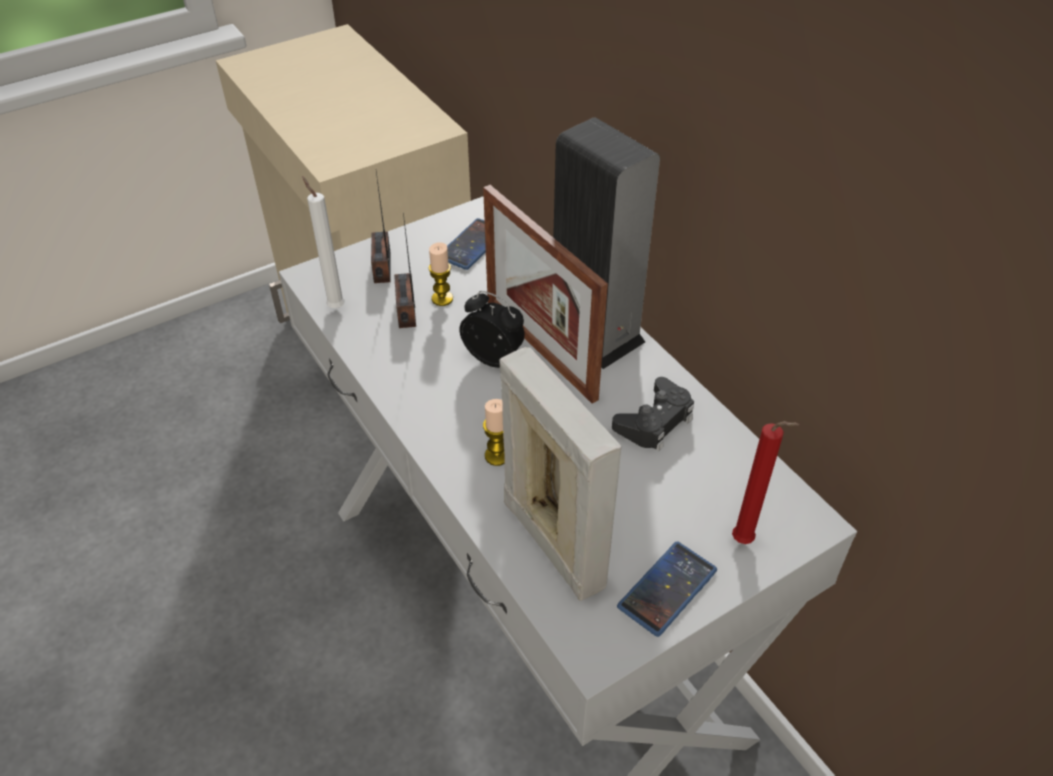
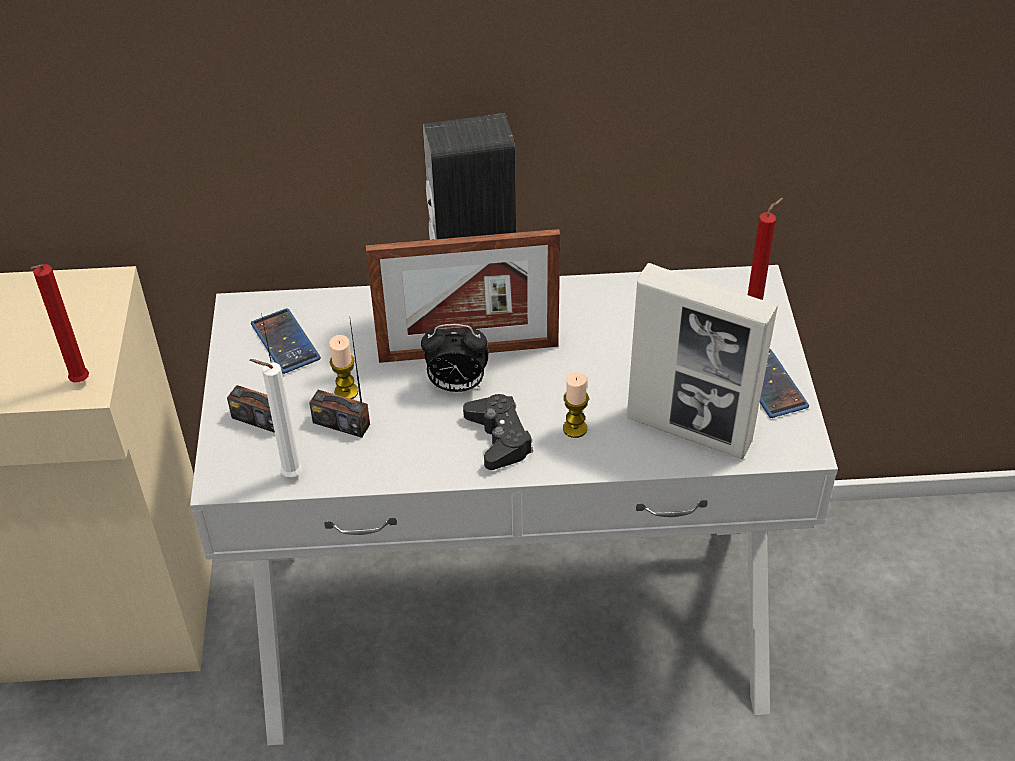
camera: 60 degrees left, 0 degrees up
alarm clock [460,291,525,368] -> alarm clock turned 150 degrees counterclockwise [421,324,489,392]
picture frame [499,347,621,601] -> picture frame turned 150 degrees counterclockwise [627,263,778,459]
black game controller [612,377,694,451] -> black game controller moved to [463,394,533,470]
none -> red candle [30,264,89,382]

